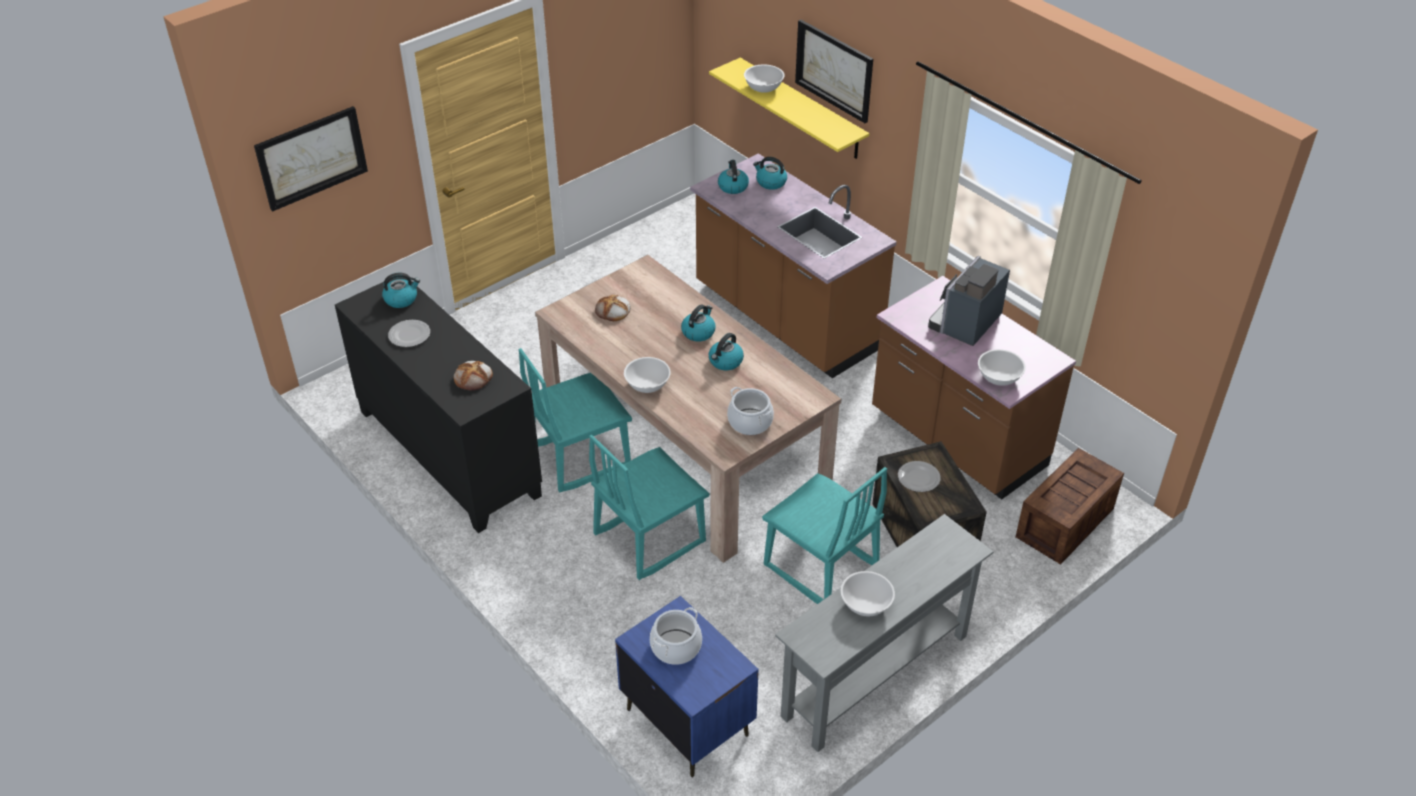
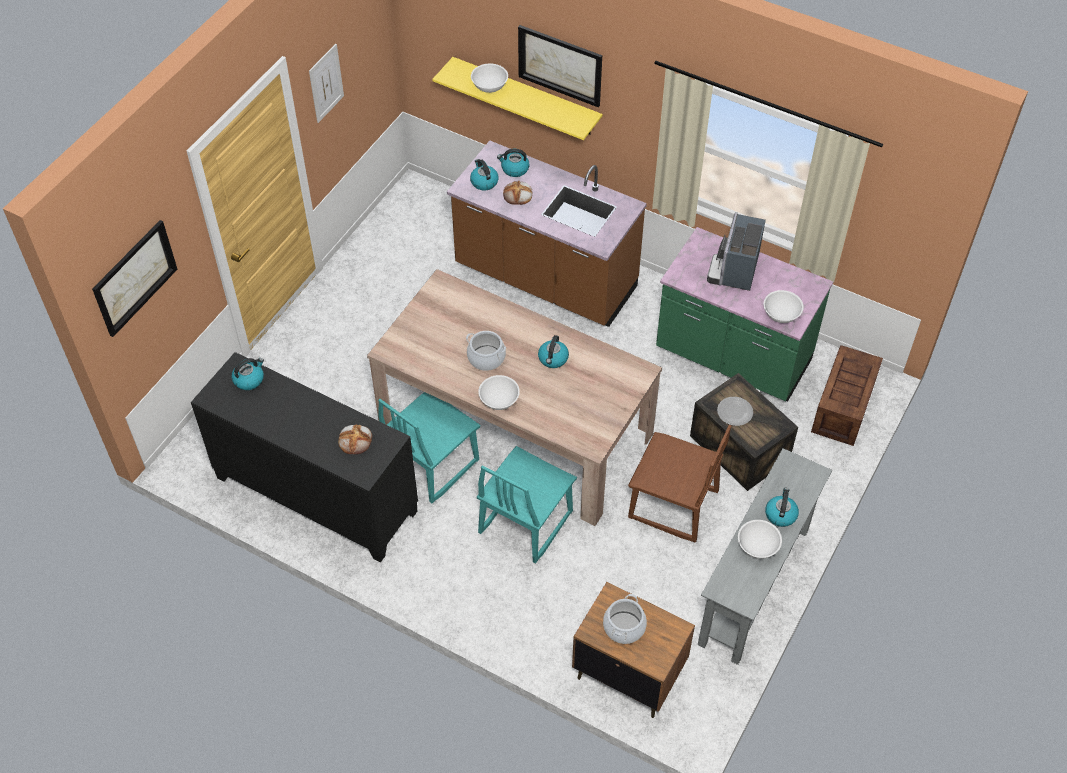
camera: 20 degrees left, 10 degrees up
plate [388,320,430,347] -> none
bread [595,295,631,321] -> bread moved to [503,181,532,205]
blue nightstand [615,596,759,777] -> brown nightstand [572,582,695,718]
kettle [681,305,716,342] -> kettle moved to [765,488,799,527]
cooking pot [727,387,774,435] -> cooking pot moved to [466,331,506,371]
turquoise chair [762,467,887,604] -> brown chair [628,425,731,543]
brown counter [872,276,1076,499] -> green counter [656,227,833,401]
none -> picture [309,44,344,123]

